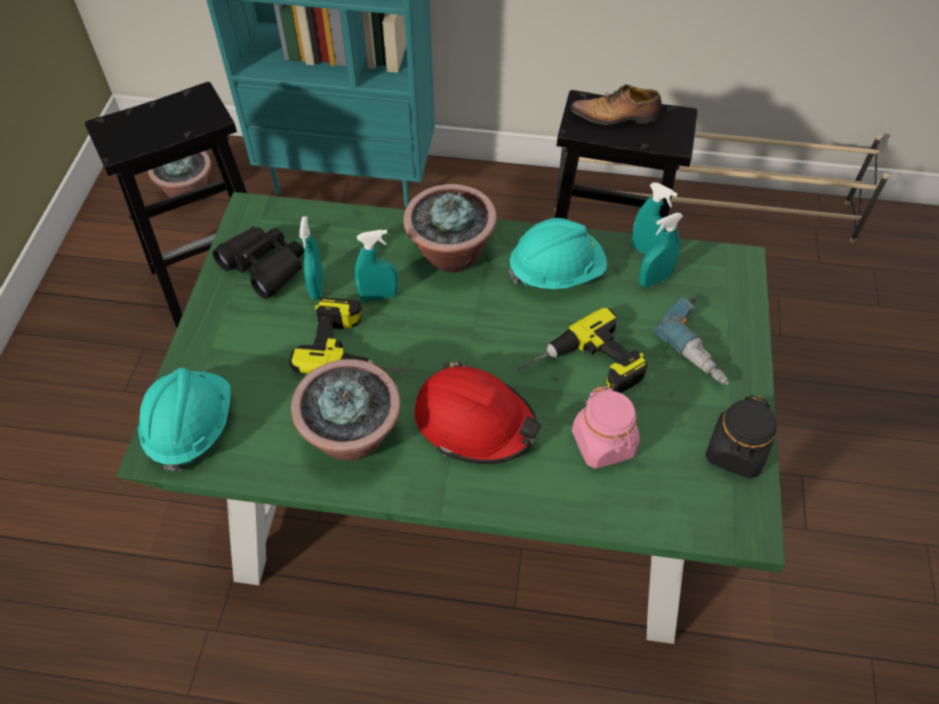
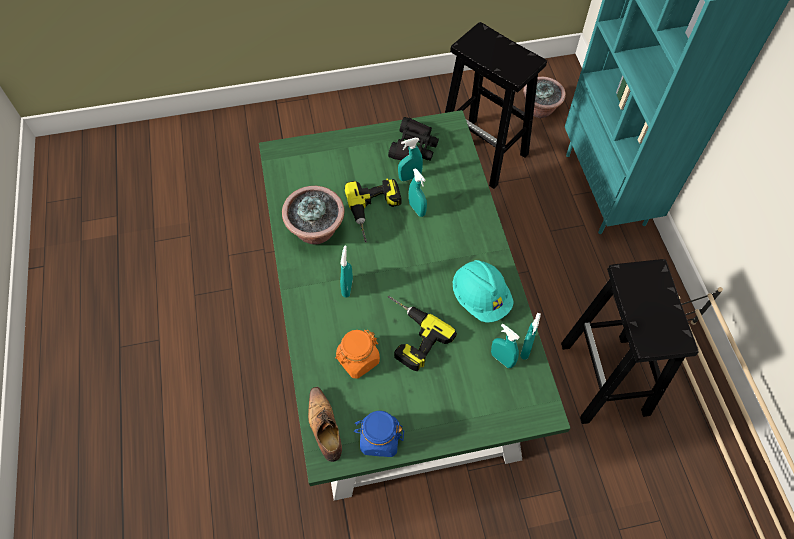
camera: 70 degrees right, 5 degrees up
turquoise hard hat [138,368,231,472] -> none
potted plant [403,184,497,273] -> none
red hard hat [414,361,541,464] -> turquoise spray bottle [340,246,353,298]
shoe [571,84,662,125] -> shoe moved to [308,387,342,462]
pink jar [572,386,640,469] -> orange jar [335,330,380,379]
power drill [653,297,729,385] -> none
black jar [705,395,777,479] -> blue jar [354,411,404,457]

